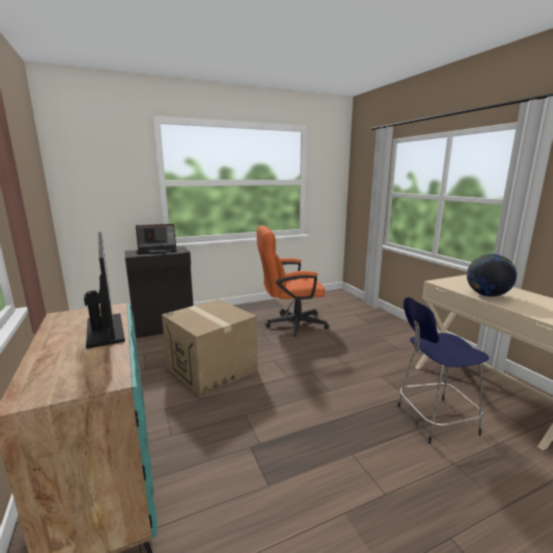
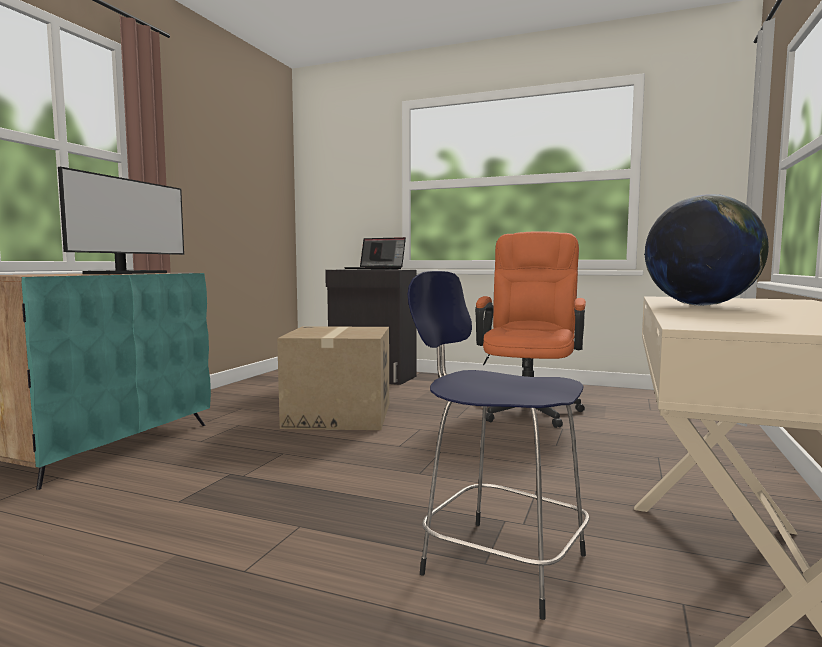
camera: 45 degrees right, 10 degrees down
orange office chair [257,225,329,337] -> orange office chair turned 75 degrees clockwise [475,231,586,428]

